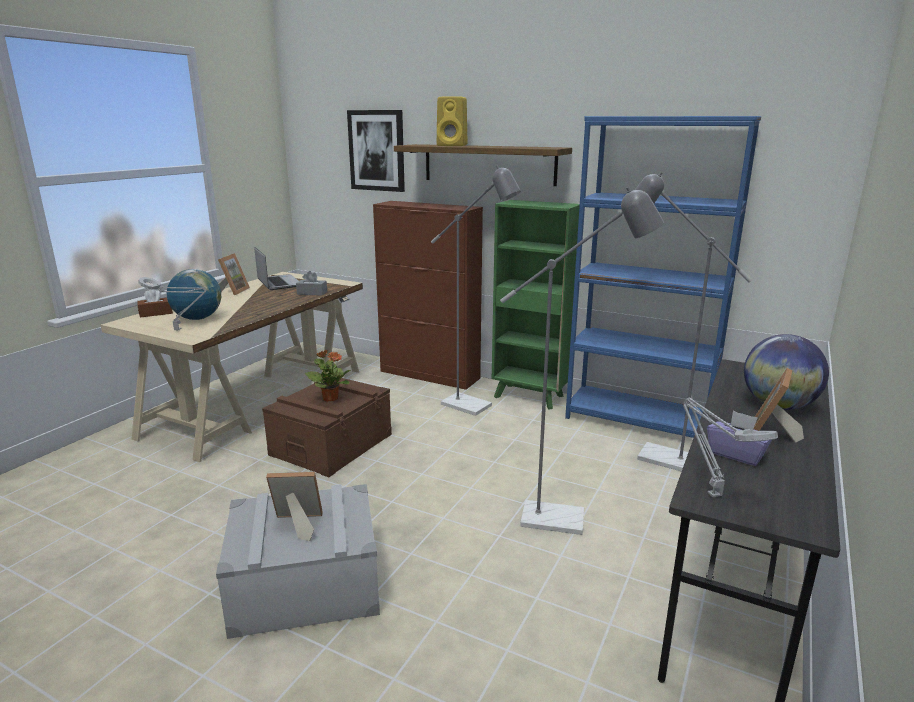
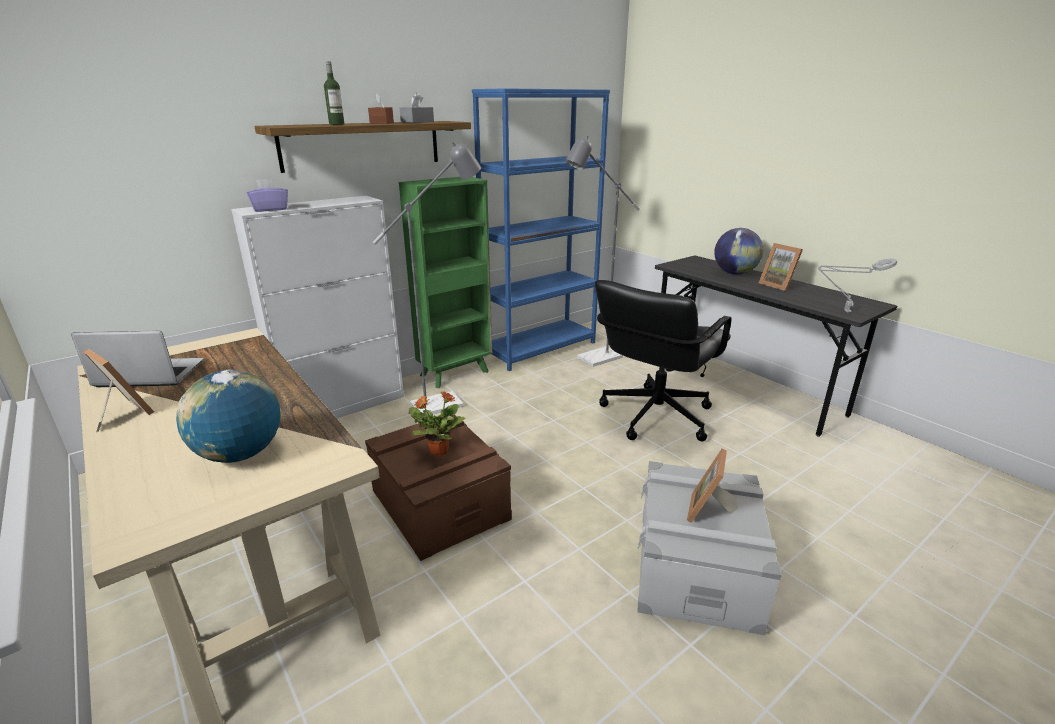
camera: 65 degrees left, 5 degrees up
brown tissue box [137,289,173,318] -> brown tissue box moved to [368,92,394,124]
grey table lamp [138,277,206,330] -> none
grey tissue box [296,271,327,296] -> grey tissue box moved to [400,93,434,123]
picture [347,110,405,192] -> none
brown cabinet [373,201,483,390] -> white cabinet [231,195,404,418]
yellow speaker [437,96,467,146] -> bottle [324,61,344,125]
grey floor lamp [500,187,664,535] -> black office chair [595,280,732,441]
purple tissue box [707,411,772,466] -> purple tissue box moved to [247,179,288,212]

